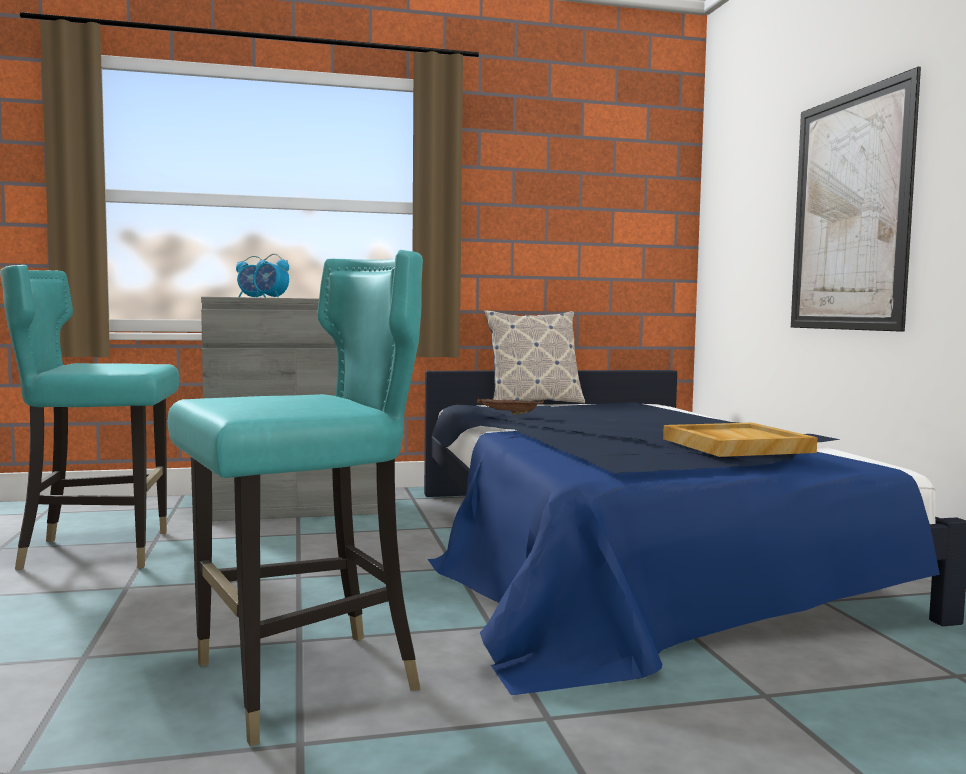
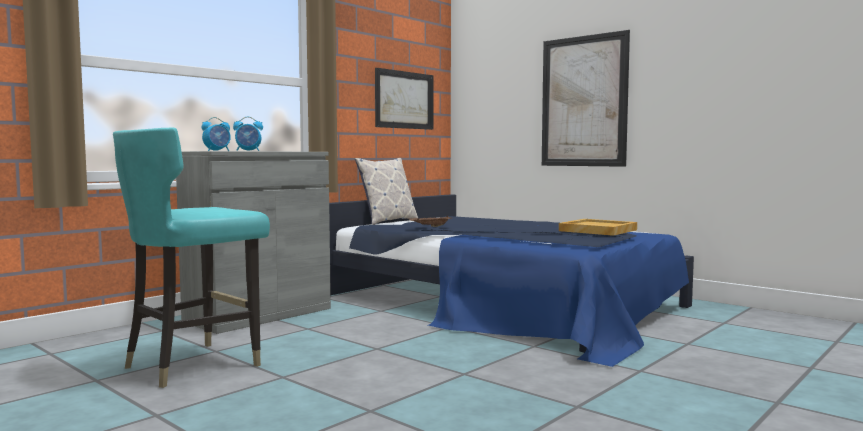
camera: 35 degrees left, 0 degrees up
turquoise chair [168,250,423,747] -> none
none -> picture [375,68,433,130]

